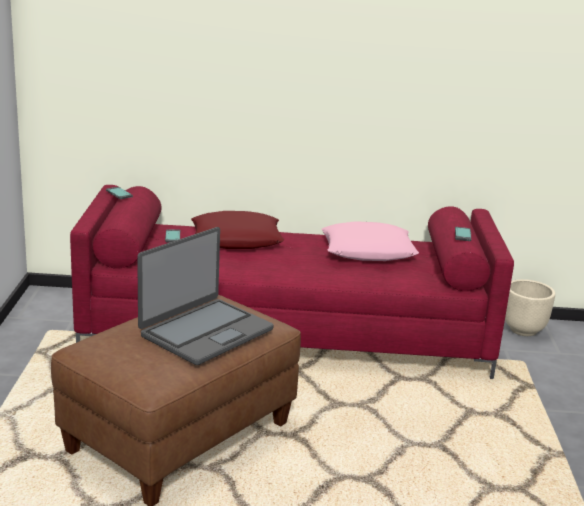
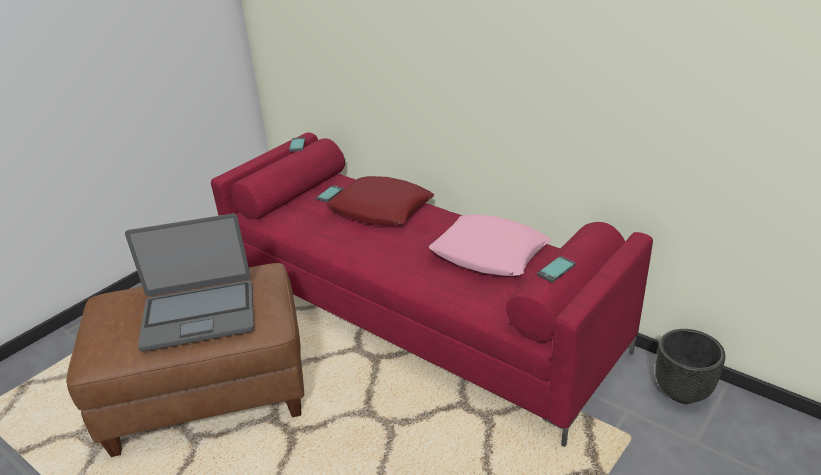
camera: 40 degrees right, 10 degrees up
beige planter [505,279,555,336] -> black planter [655,329,726,404]

